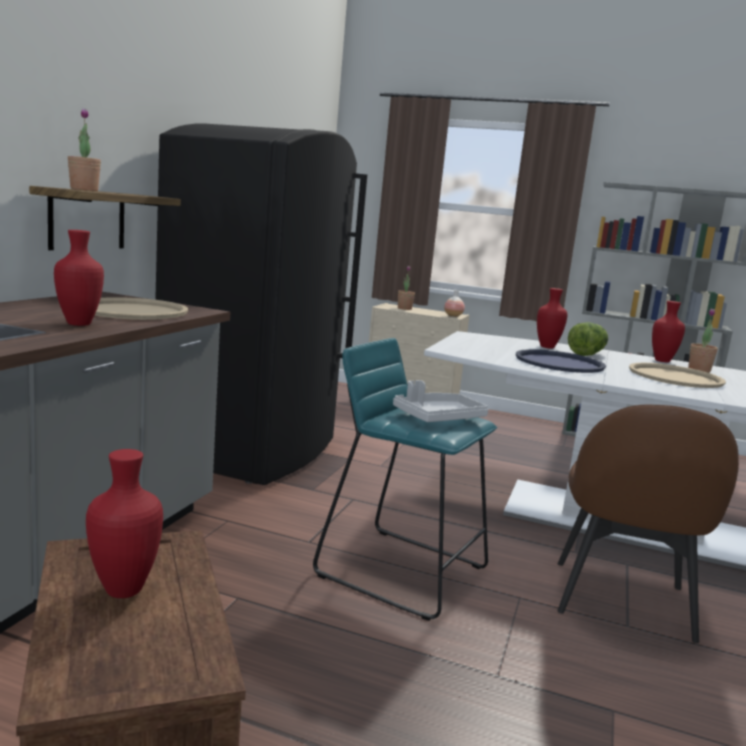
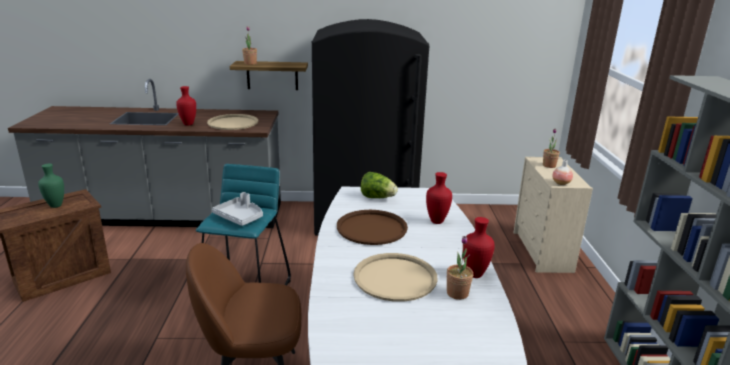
camera: 70 degrees right, 10 degrees up
red vase [86,449,163,598] -> green vase [38,164,64,208]
blue tray [516,349,606,373] -> brown tray [337,210,408,245]
lettuce [568,322,608,356] -> lettuce moved to [361,172,398,198]

